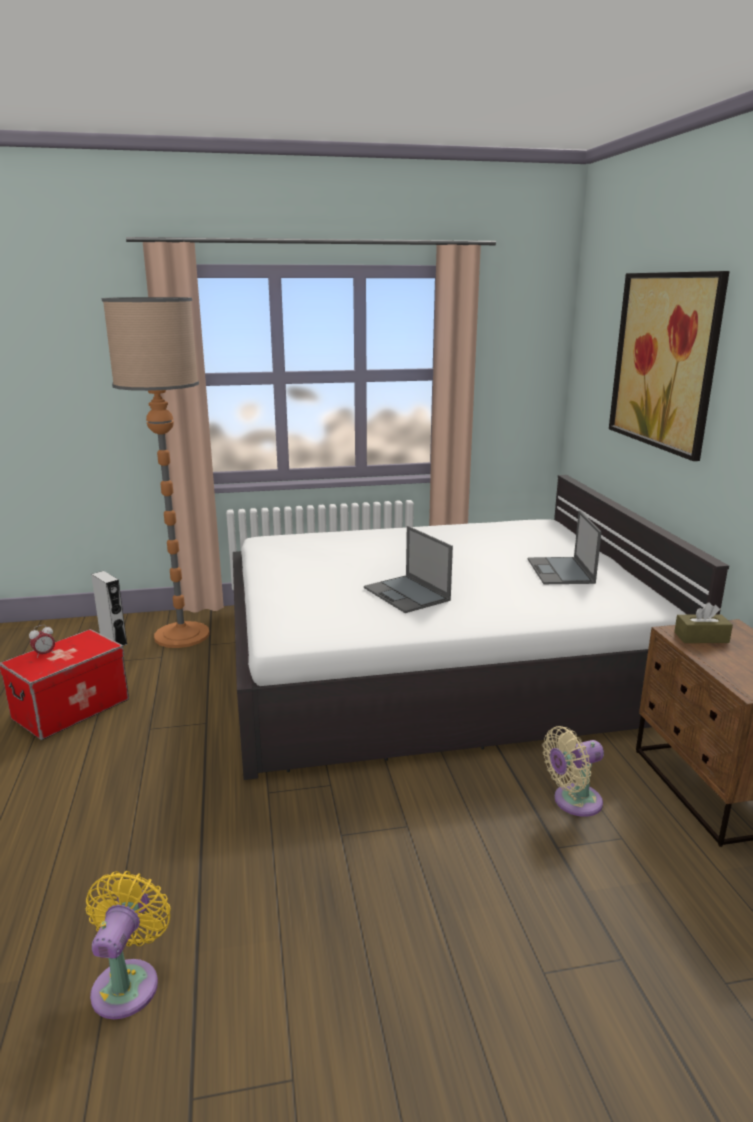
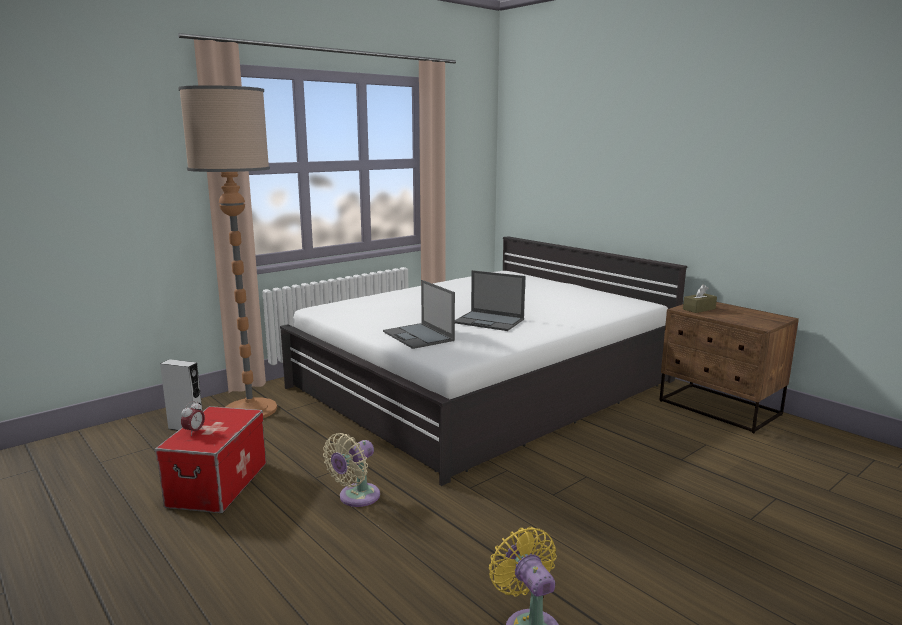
camera: 30 degrees left, 5 degrees down
laptop [528,510,602,584] -> laptop moved to [383,280,455,349]
beige fan [543,726,604,817] -> beige fan moved to [323,433,380,507]
picture [609,271,730,461] -> none

